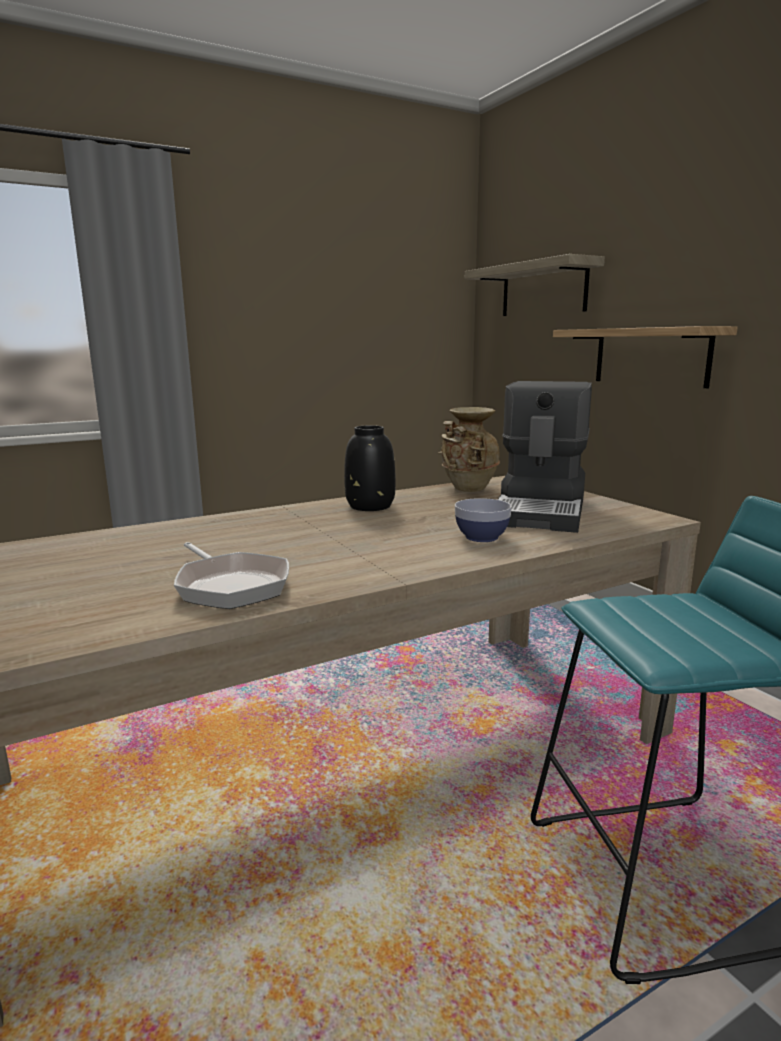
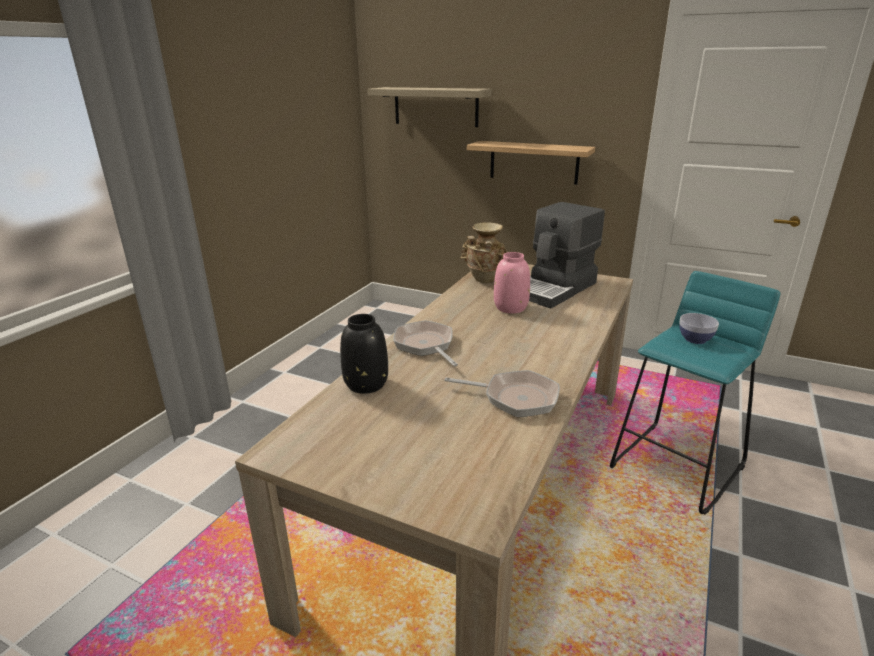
camera: 35 degrees left, 10 degrees up
black vase [344,425,396,511] -> black vase moved to [340,314,388,394]
bowl [455,498,512,542] -> bowl moved to [679,313,719,344]
coffee machine [497,381,592,533] -> coffee machine turned 60 degrees clockwise [529,202,605,308]
none -> frying pan [393,320,458,367]
none -> pink vase [494,252,530,314]

